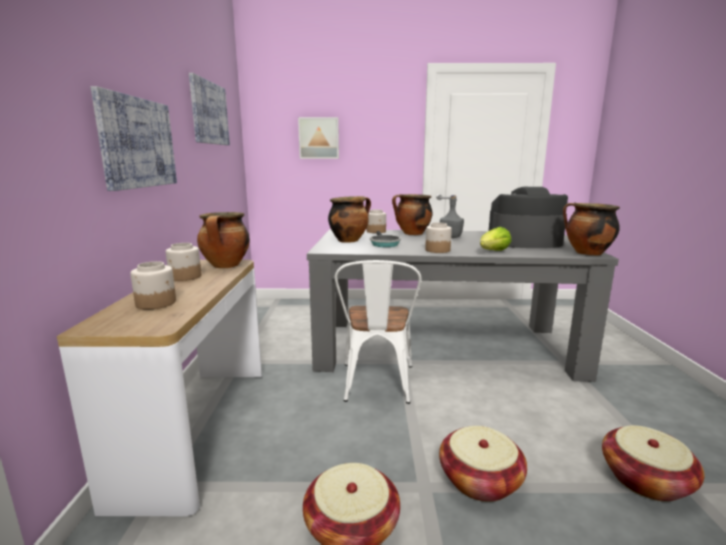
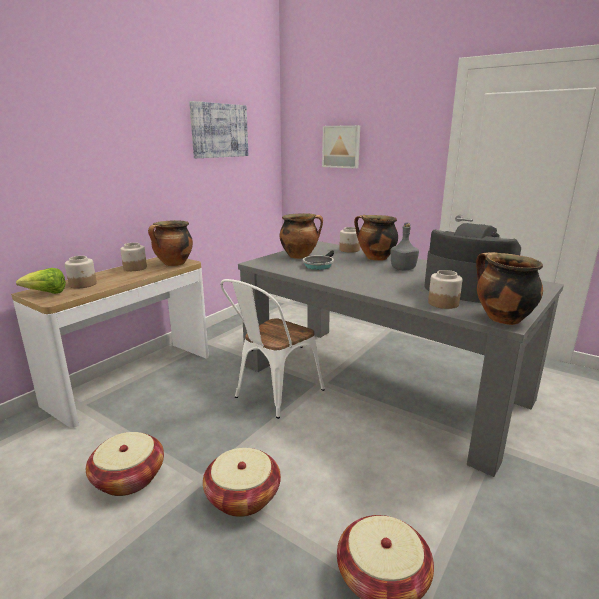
camera: 35 degrees right, 5 degrees up
picture [90,86,177,191] -> none
jar [425,222,452,253] -> jar moved to [428,270,463,309]
lettuce [480,227,511,251] -> lettuce moved to [16,268,66,294]

